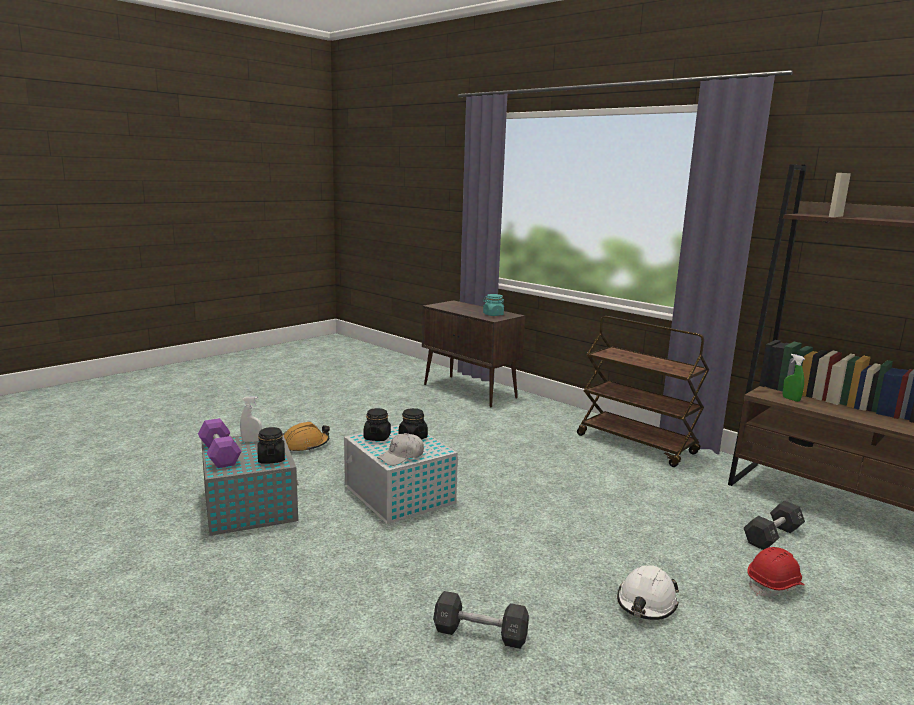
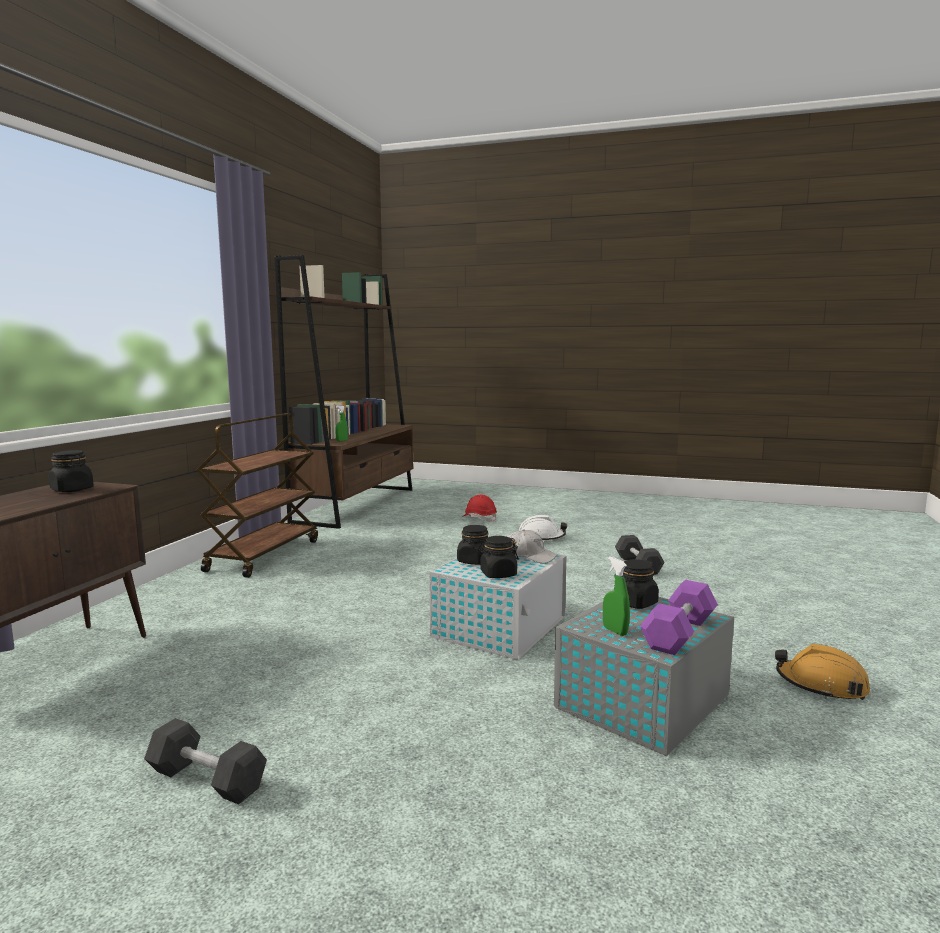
camera: 115 degrees left, 5 degrees down
white spray bottle [240,396,262,442] -> green spray bottle [603,556,630,636]
orange hard hat [283,422,330,451] -> orange hard hat moved to [775,644,870,700]
turquoise jar [483,294,504,316] -> black jar [49,450,94,492]
black dumbbell [744,501,805,550] -> black dumbbell moved to [144,718,267,805]

